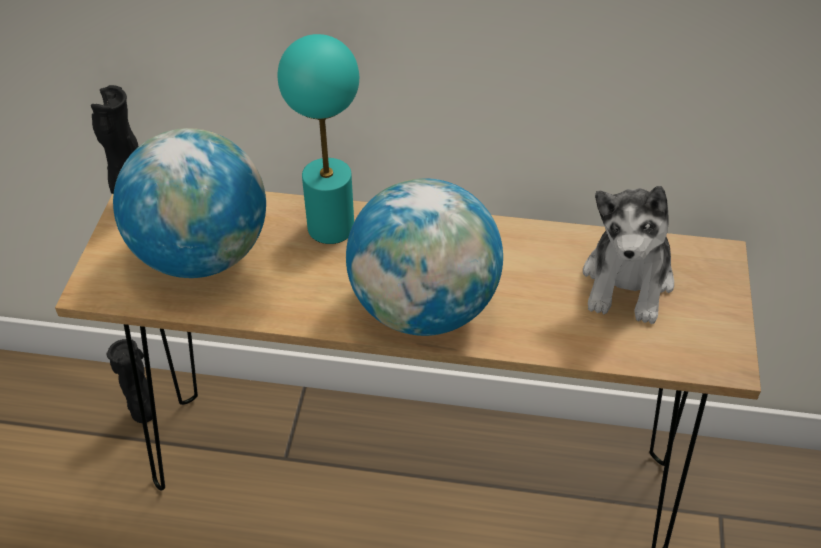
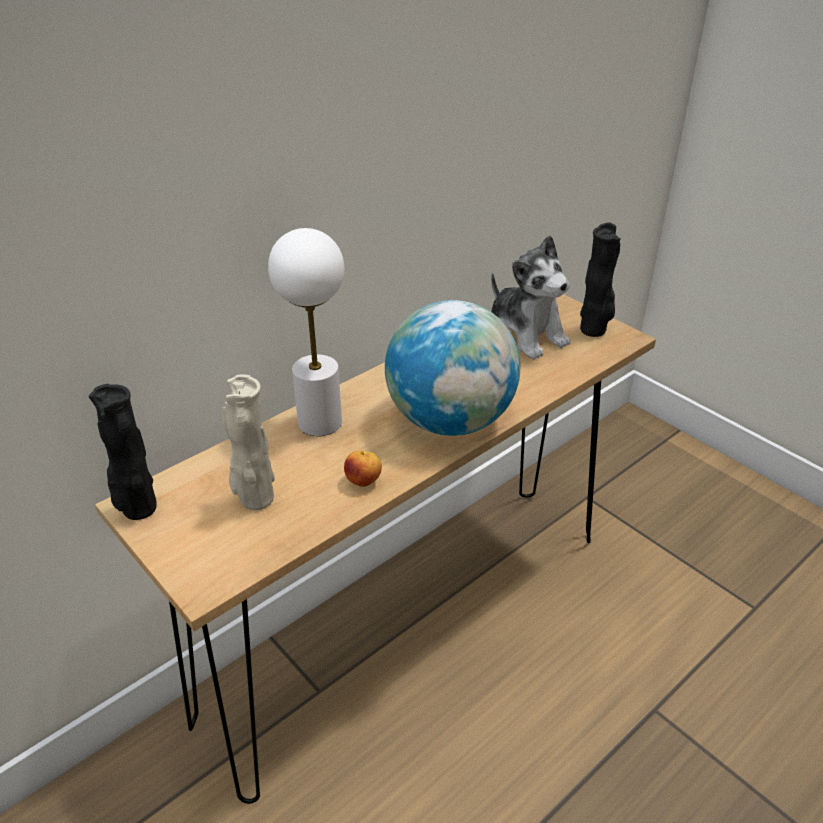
camera: 50 degrees left, 10 degrees down
black vase [106,339,152,423] -> black vase moved to [580,222,621,337]
globe [113,128,266,278] -> beige vase [222,374,275,510]
turquoise table lamp [277,34,359,244] -> white table lamp [268,228,344,436]
none -> apple [344,451,382,487]

